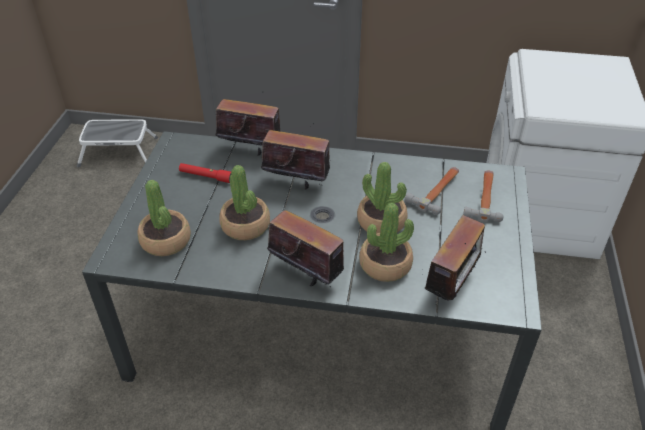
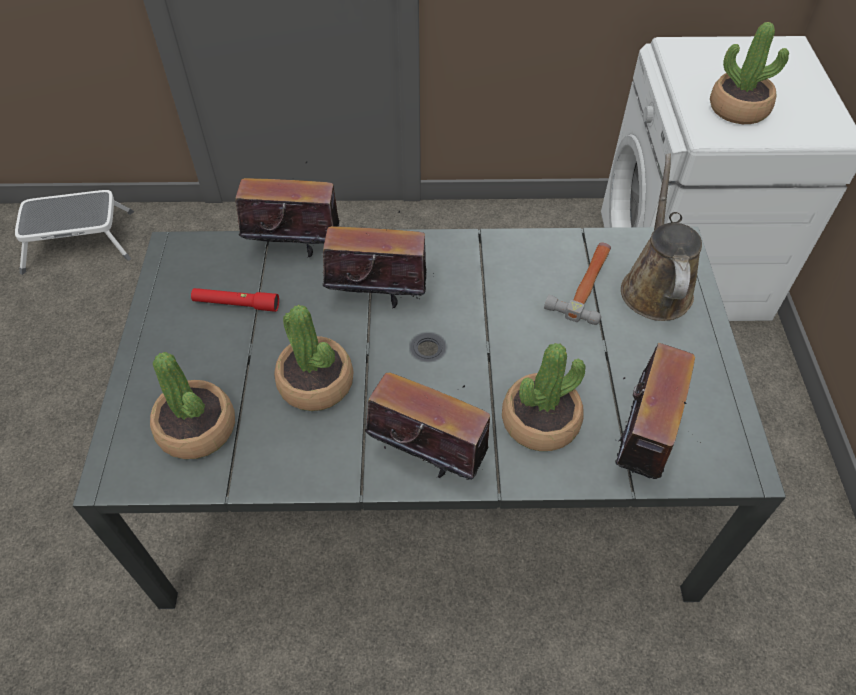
camera: 10 degrees left, 10 degrees up
potted plant [357,162,408,233] -> potted plant moved to [710,22,789,124]
hammer [463,171,503,222] -> brown watering can [621,153,702,321]

